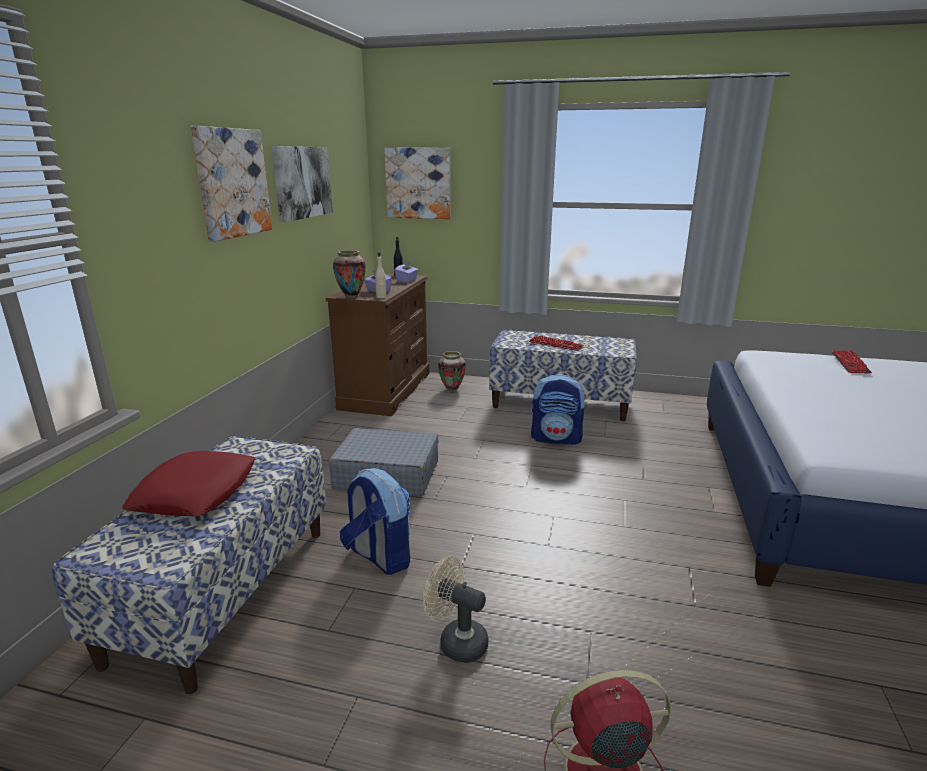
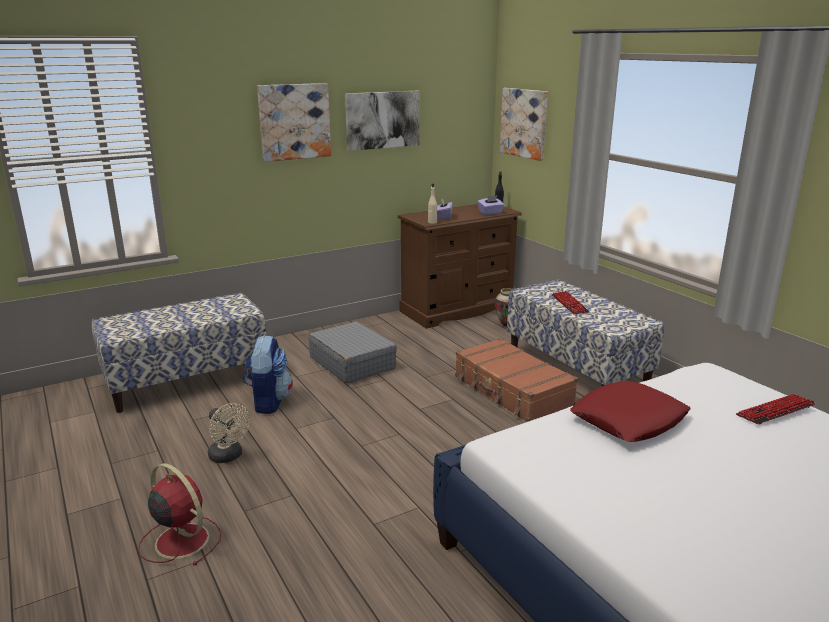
camera: 45 degrees right, 0 degrees up
red pillow [122,451,255,516] -> red pillow moved to [570,381,691,442]
vase [333,250,366,298] -> none
beige fan [422,556,488,663] -> beige fan turned 150 degrees clockwise [208,403,250,463]
backpack [531,374,586,445] -> brown suitcase [455,338,578,422]

